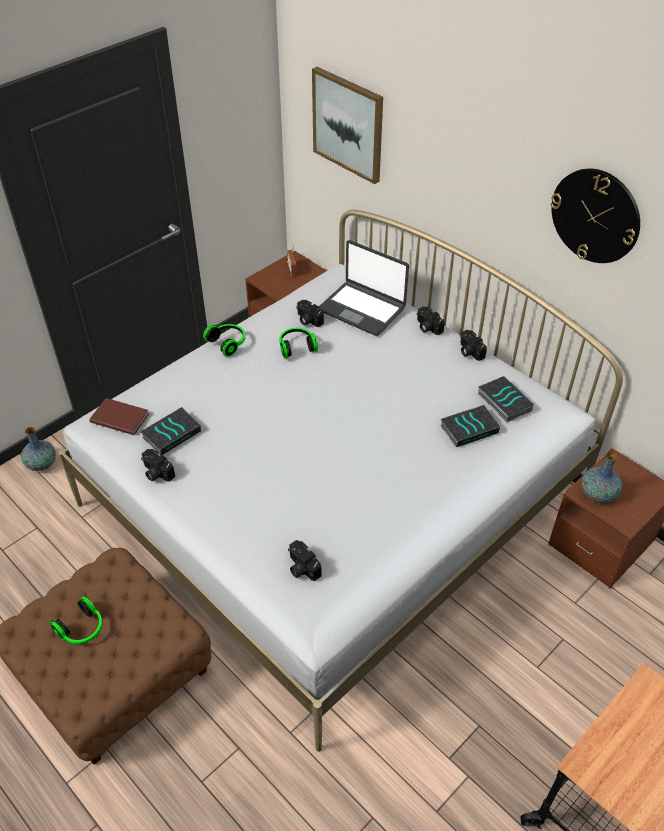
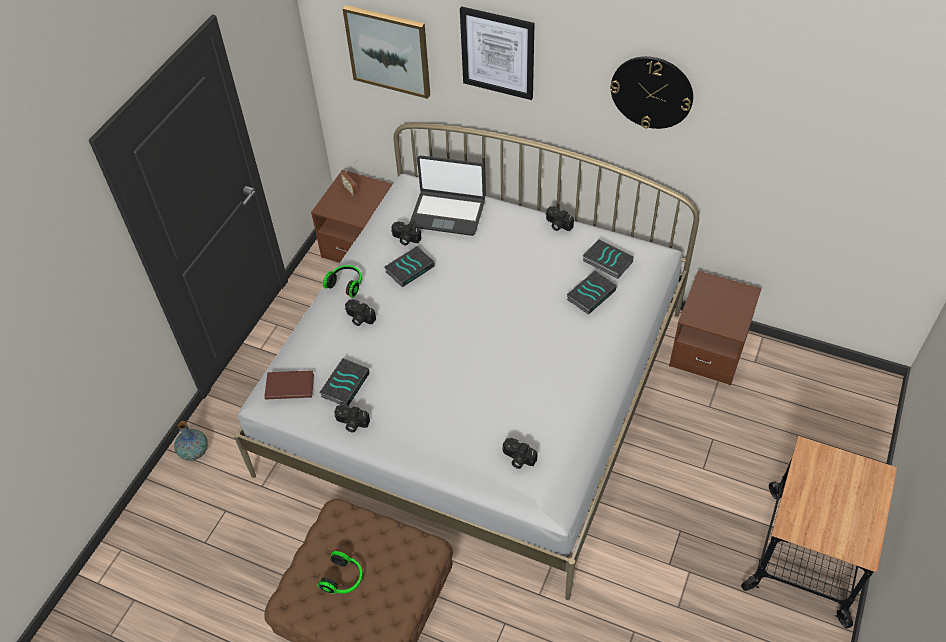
camera: 20 degrees left, 5 degrees up
headphones [279,328,318,359] -> book [385,246,435,287]
camera [417,306,445,335] -> camera moved to [345,299,376,326]
vase [582,452,622,503] -> none
none -> picture [460,6,534,100]

